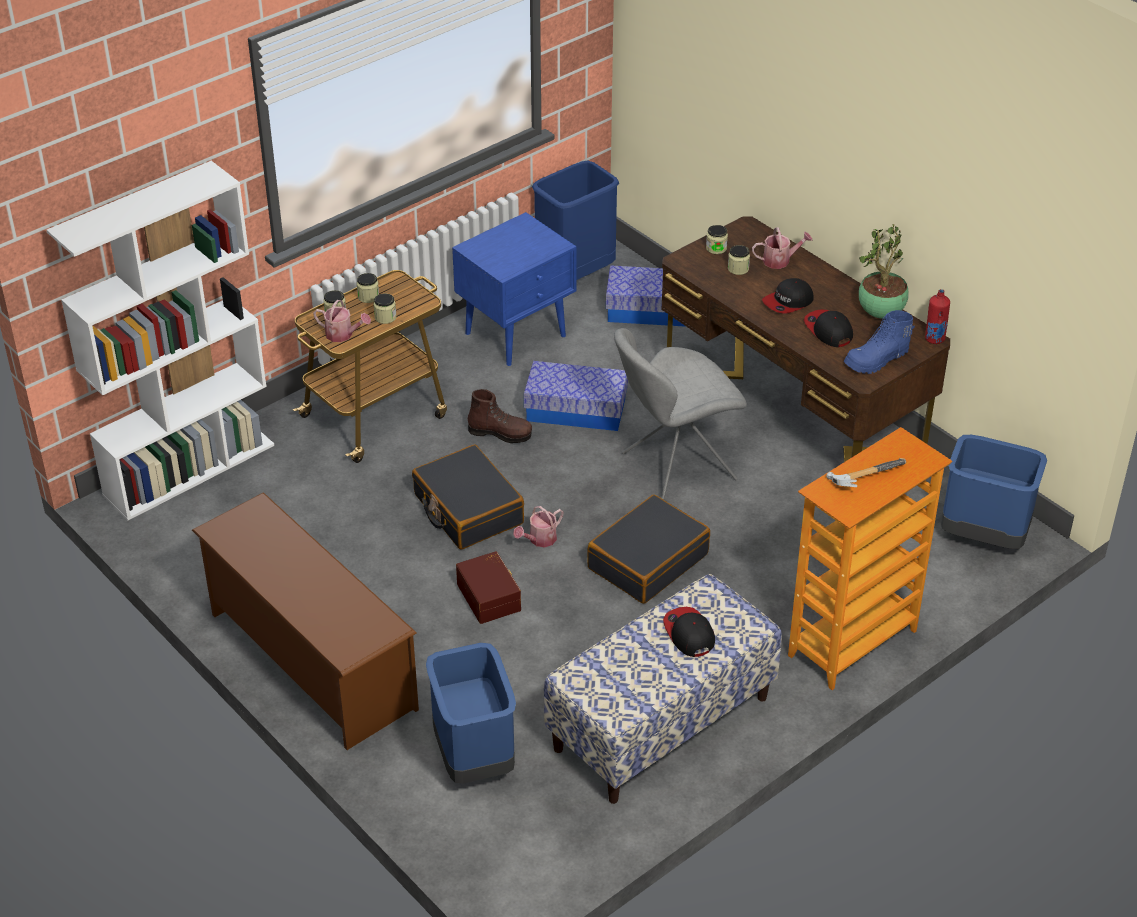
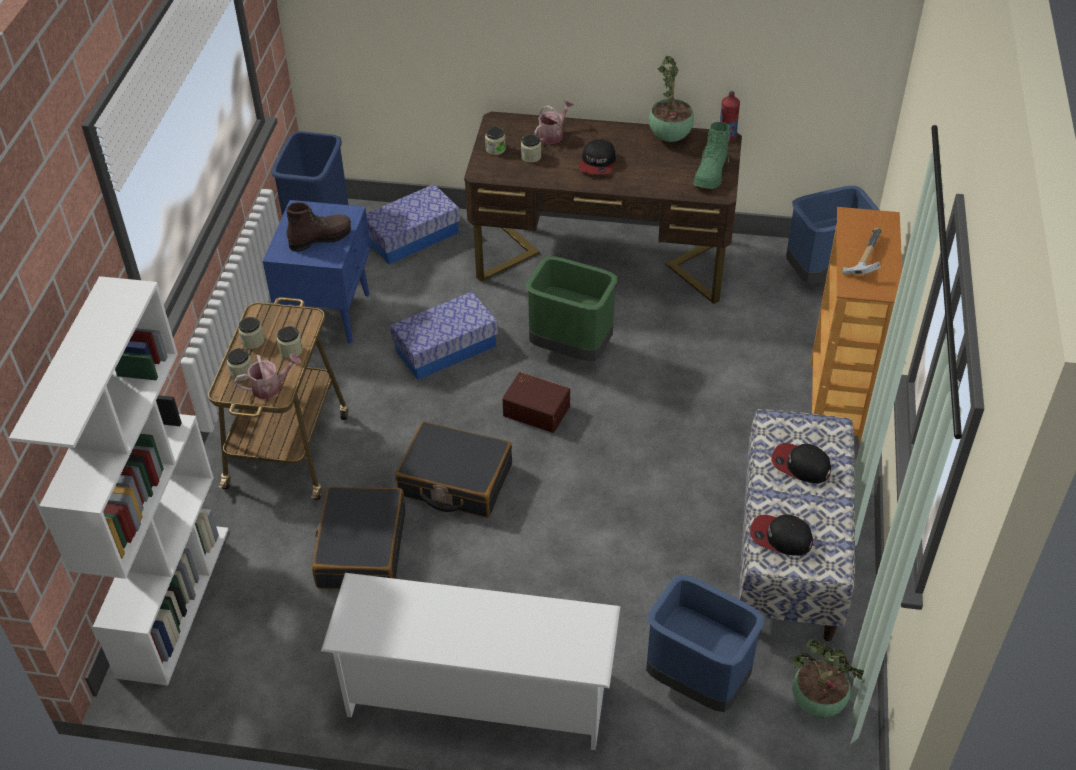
camera: 40 degrees left, 5 degrees up
brown shoe rack [192,492,419,750] -> white shoe rack [321,573,620,750]
brown storage box [456,551,521,624] -> brown storage box moved to [502,372,570,433]
brown boot [468,389,532,443] -> brown boot moved to [287,202,351,252]
watering can [513,506,564,547] -> none
black suitcase [587,495,710,604] -> black suitcase moved to [312,487,405,589]
grey chair [614,328,747,500] -> green trash can [526,257,617,361]
cap [804,309,853,347] -> cap moved to [750,514,813,556]
blue boot [844,310,915,374] -> green boot [693,122,731,189]
none -> potted plant [790,639,865,718]

